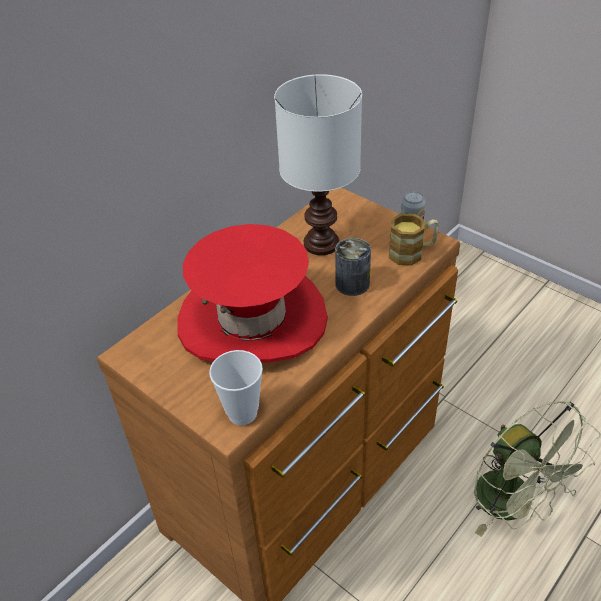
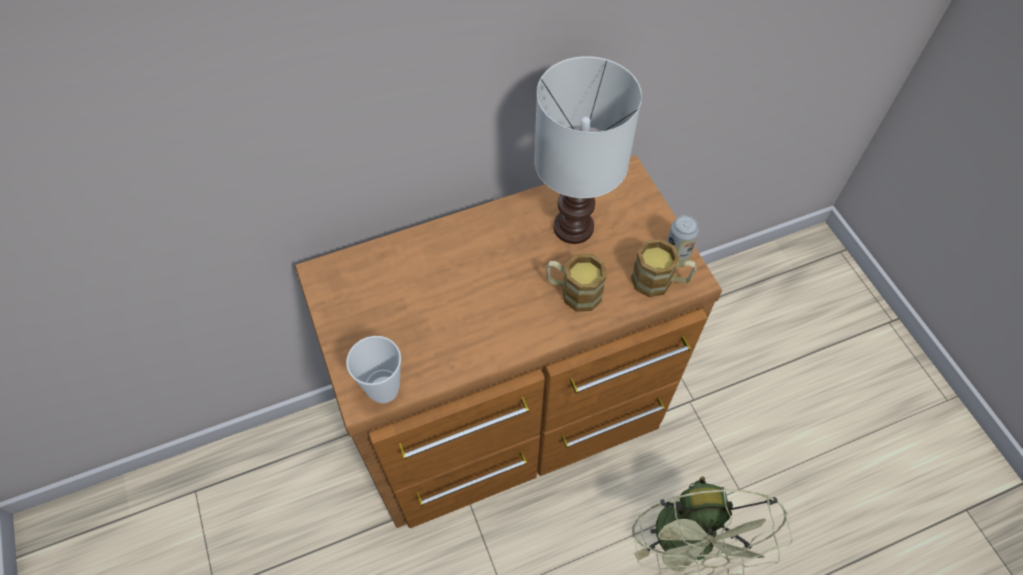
camera: 25 degrees right, 15 degrees up
red hat [177,224,328,363] -> none
can [335,238,371,296] -> mug [546,254,607,312]

